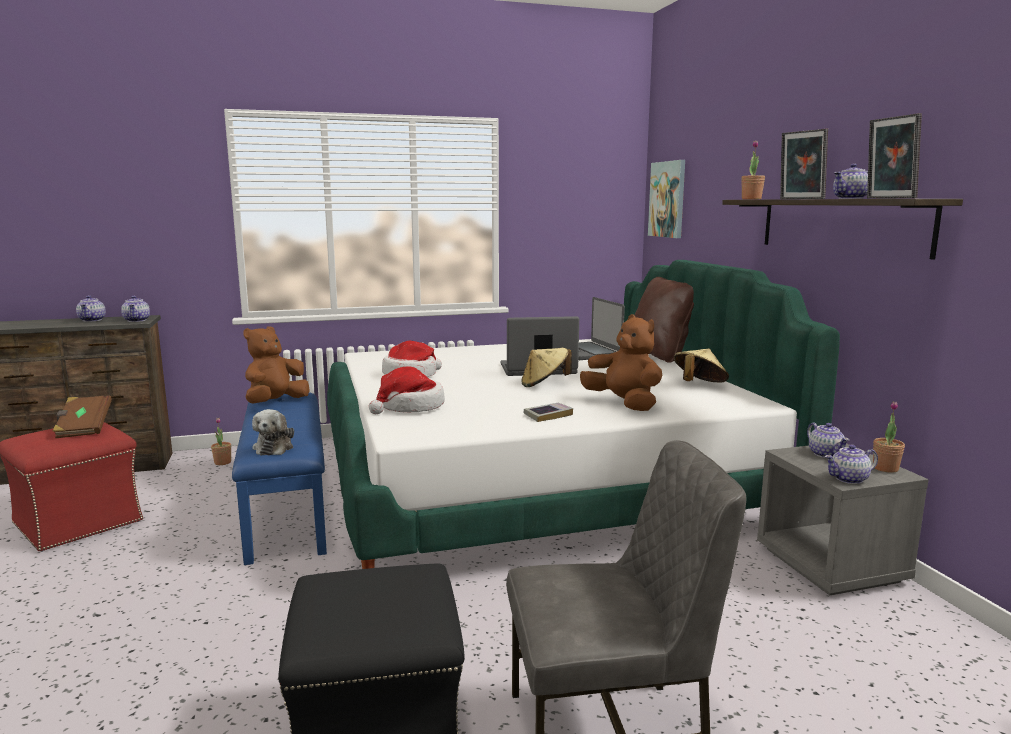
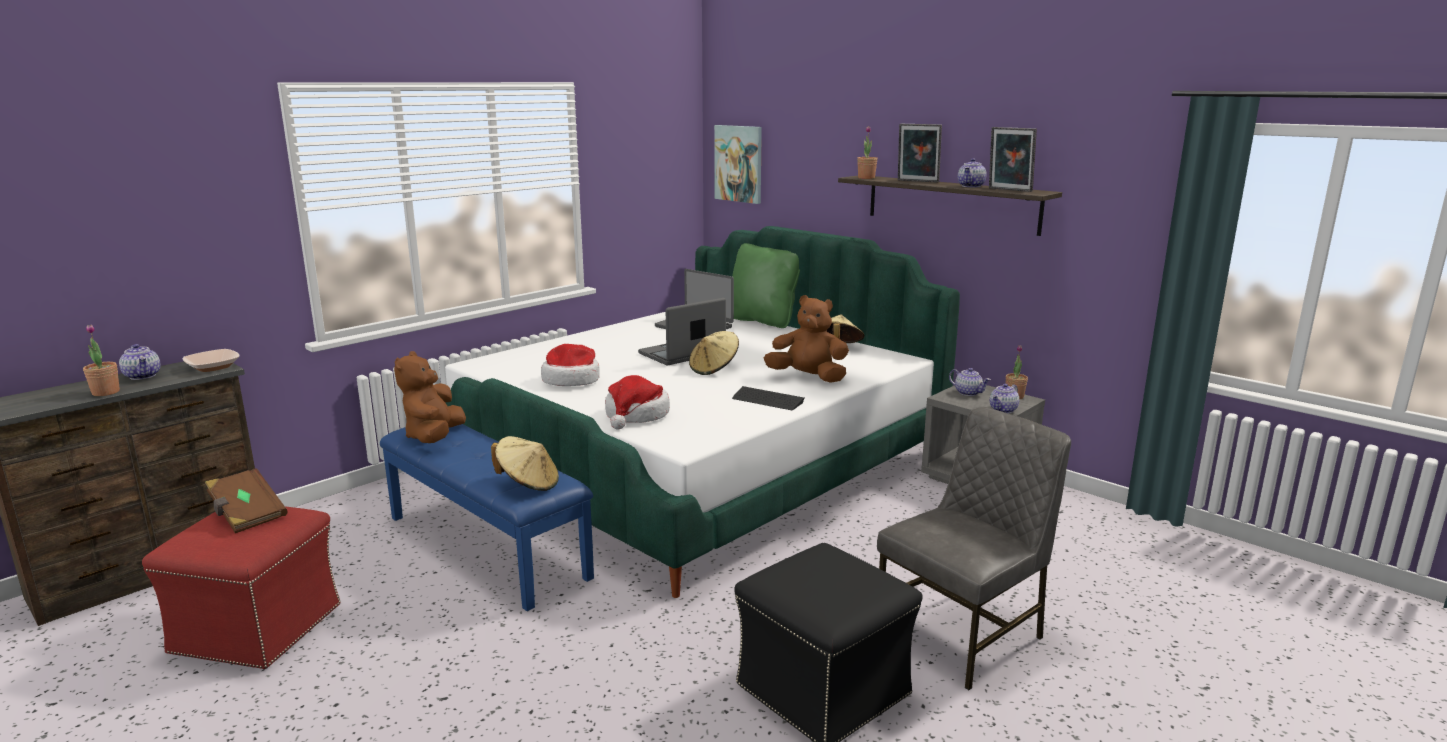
camera: 30 degrees left, 5 degrees up
teapot [121,296,150,322] -> bowl [183,349,239,372]
potted plant [211,418,231,465] -> potted plant moved to [83,324,120,396]
plush toy [252,409,294,455] -> beige hat [491,436,559,491]
book [524,403,573,422] -> keyboard [732,386,804,410]
brown pillow [635,277,694,363] -> green pillow [732,243,800,328]

